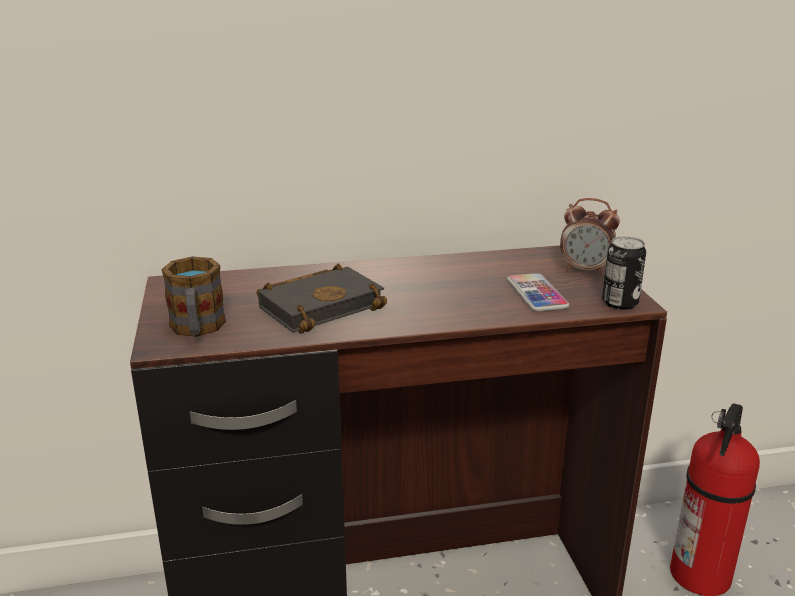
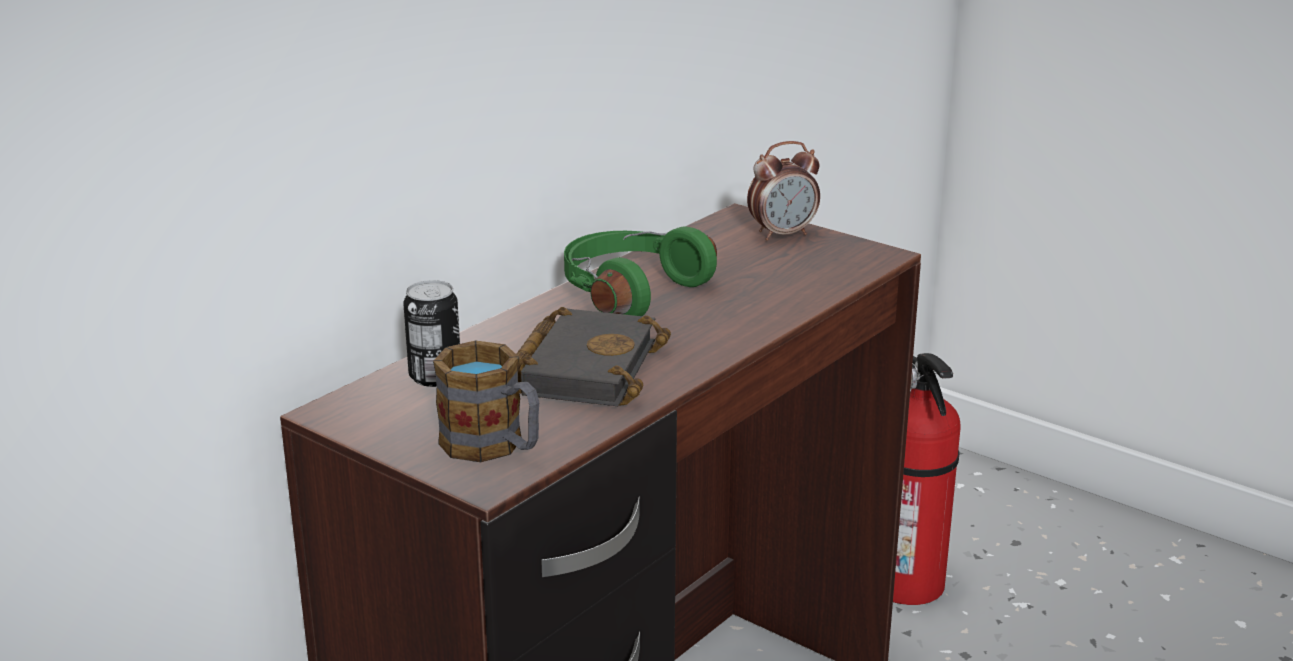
camera: 40 degrees left, 0 degrees up
phone [507,273,570,311] -> none
can [602,236,646,310] -> can moved to [403,280,460,387]
none -> green headphones [564,226,717,316]

